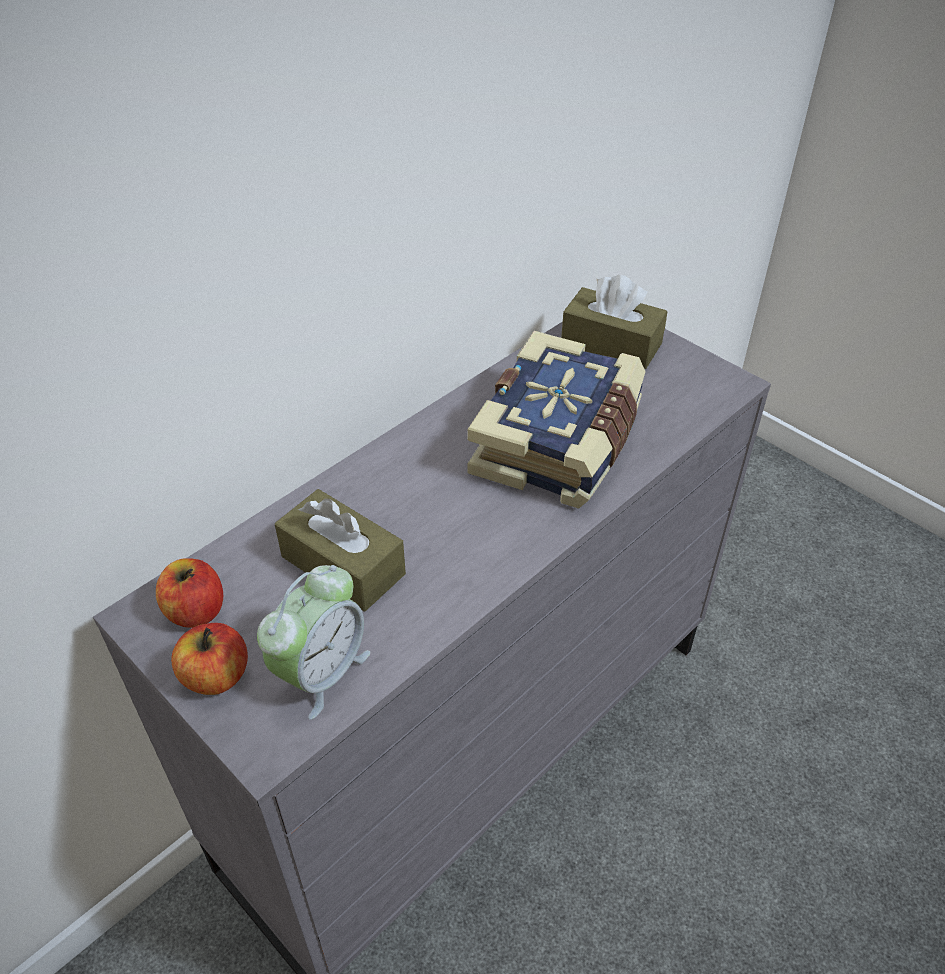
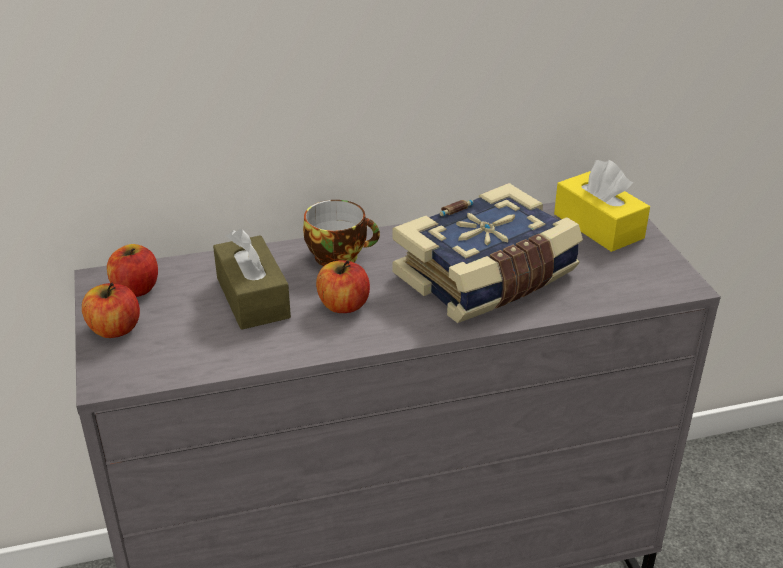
camera: 30 degrees right, 10 degrees down
alarm clock [257,565,370,720] -> none
brown tissue box [561,275,668,369] -> yellow tissue box [554,160,650,252]
none -> cup [303,200,380,266]
none -> apple [316,260,370,313]

